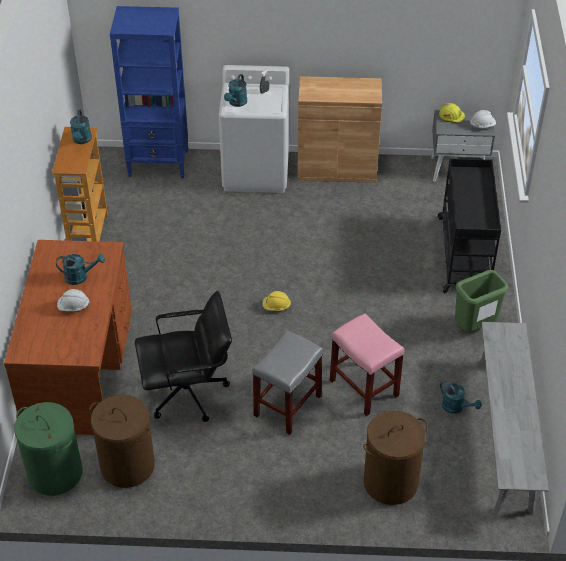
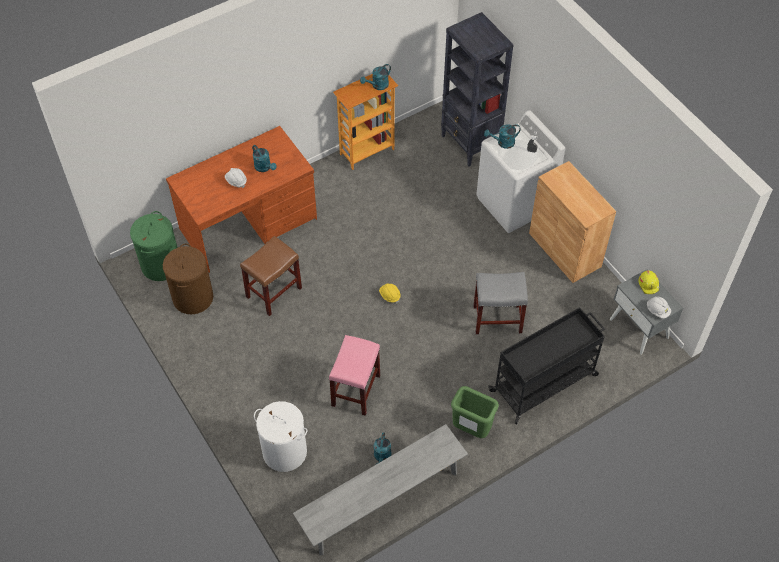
camera: 55 degrees right, 10 degrees up
blue bookcase [110,6,188,178] -> black bookcase [441,12,514,167]
black office chair [135,291,232,422] -> brown stool [240,236,302,316]
grey stool [252,330,323,435] -> grey stool moved to [473,272,528,335]
brown laundry basket [363,411,427,505] -> white laundry basket [254,401,307,472]

